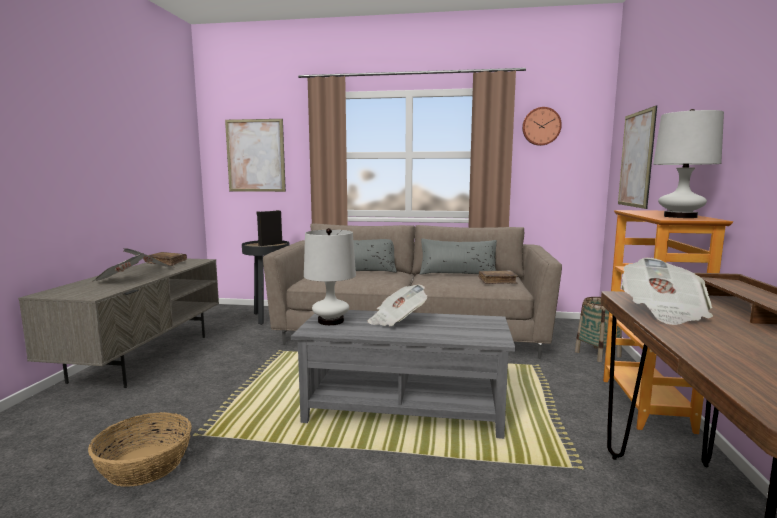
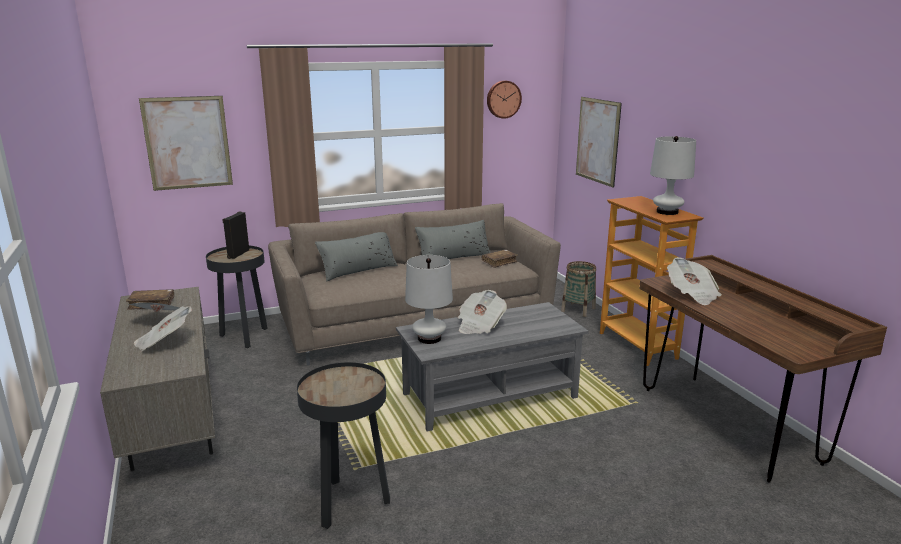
camera: 30 degrees left, 10 degrees up
basket [88,412,192,487] -> black side table [297,362,390,529]

